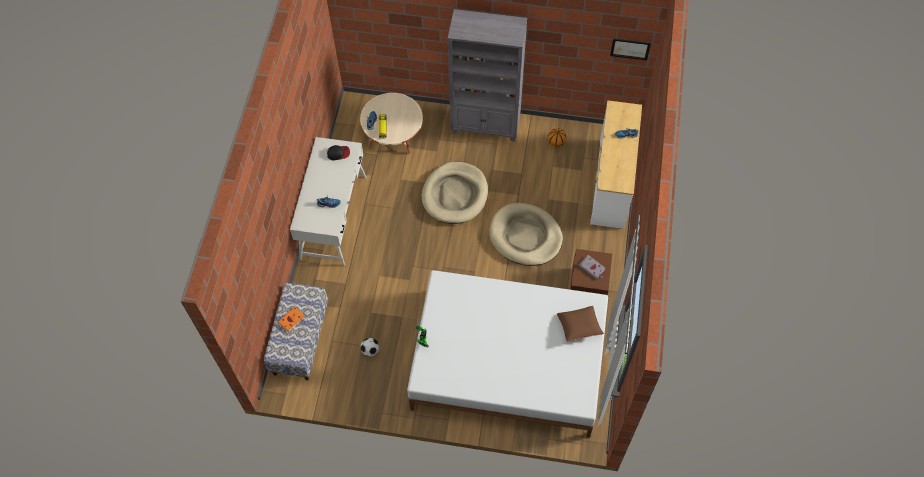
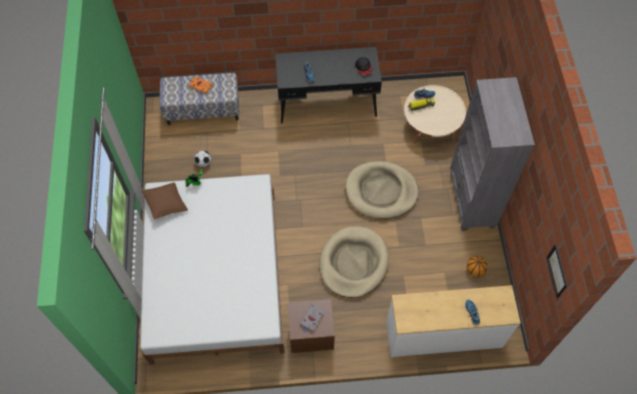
camera: 75 degrees right, 0 degrees up
white desk [290,137,367,266] -> black desk [275,47,382,123]
brown pillow [557,306,604,342] -> brown pillow moved to [141,182,188,220]

